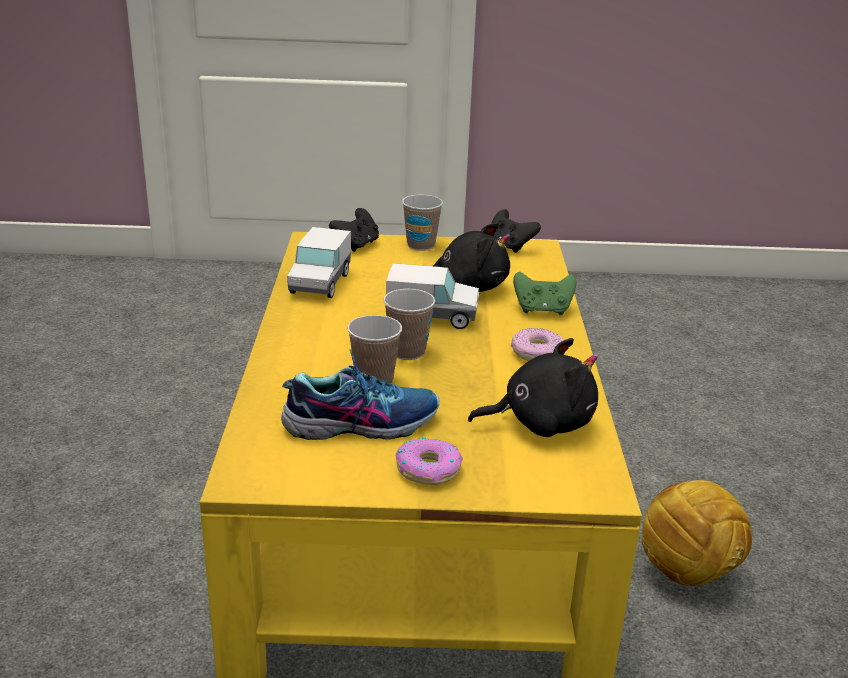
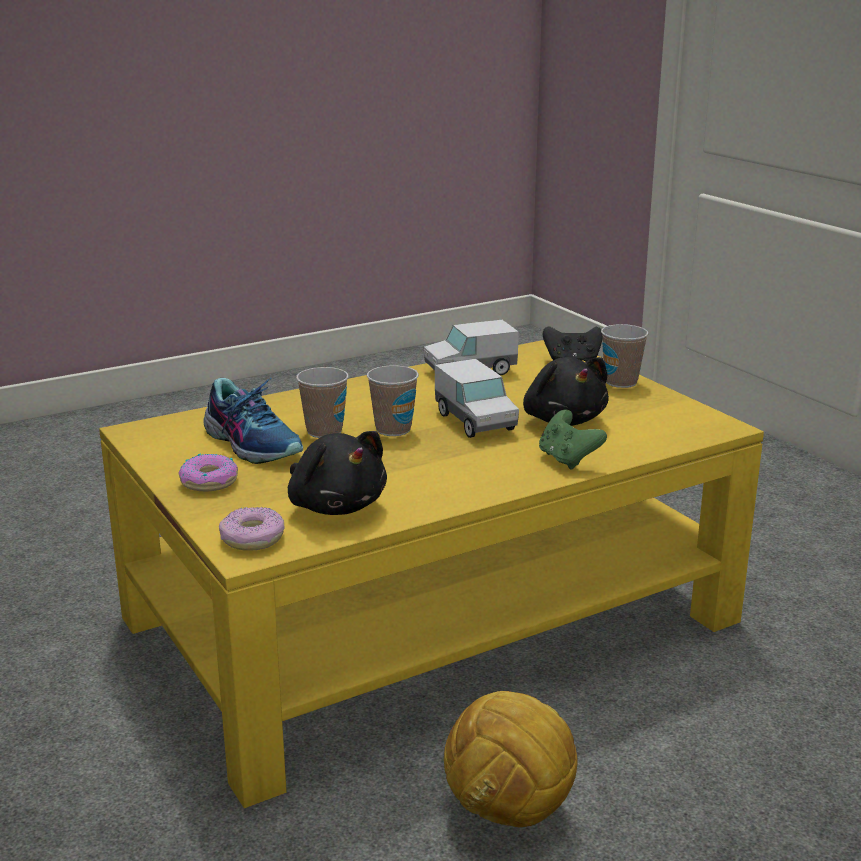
camera: 60 degrees right, 5 degrees down
black game controller [491,209,541,253] -> none
donut [511,328,564,361] -> donut moved to [219,507,284,551]

